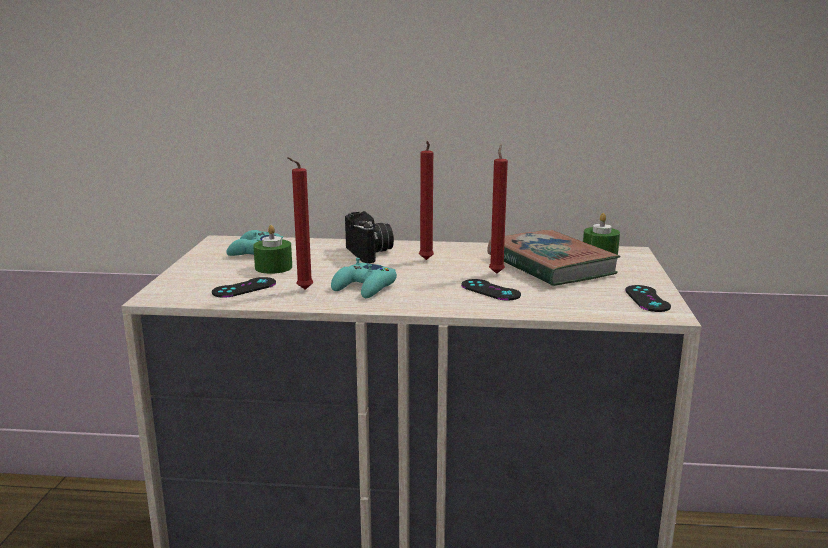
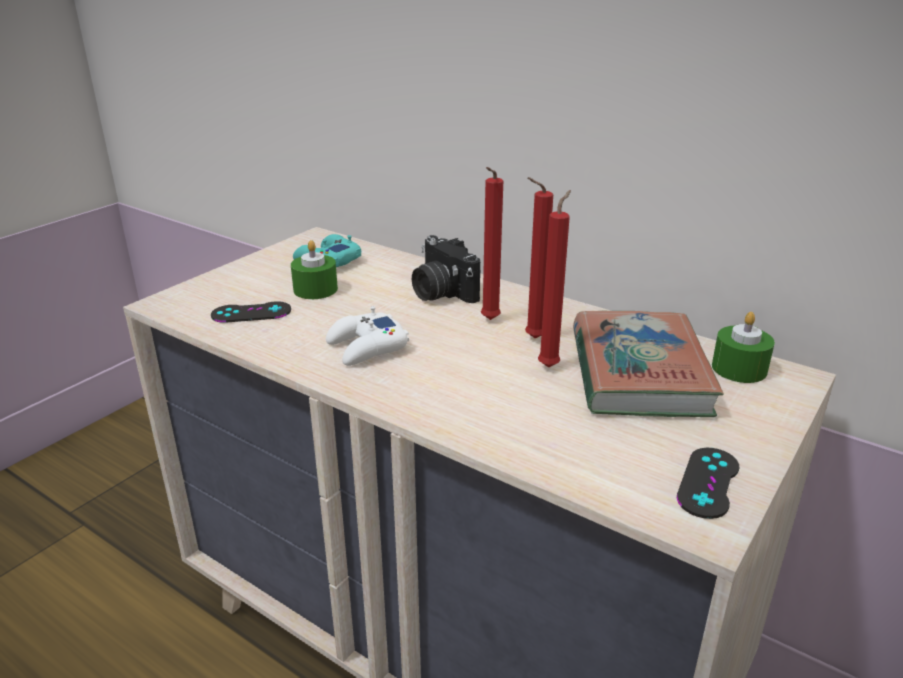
camera: 30 degrees right, 10 degrees up
red candle [287,157,313,290] -> red candle moved to [525,177,553,339]
turquoise game controller [331,258,397,298] -> white game controller [326,306,409,366]
camera [345,211,394,263] -> camera turned 135 degrees clockwise [412,235,480,303]
black game controller [461,279,521,301] -> none

